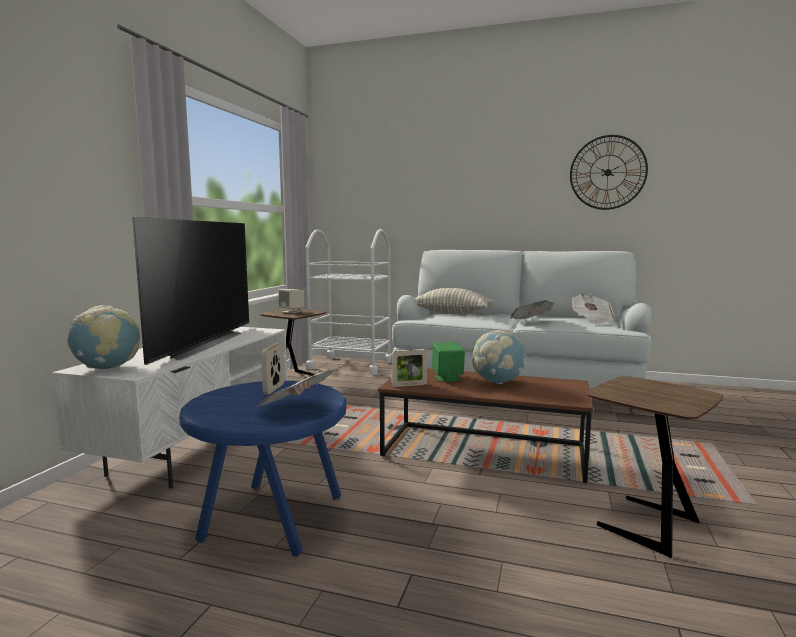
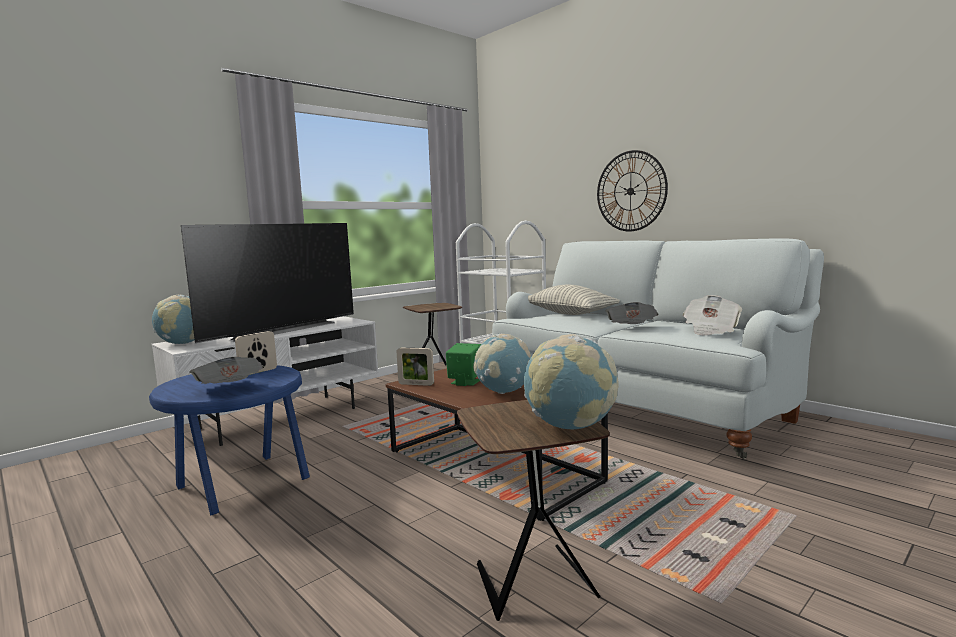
camera: 30 degrees right, 0 degrees up
beige speaker [278,289,304,314] -> none
wall clock [570,135,648,210] -> wall clock moved to [597,150,668,231]
none -> globe [524,334,619,429]

